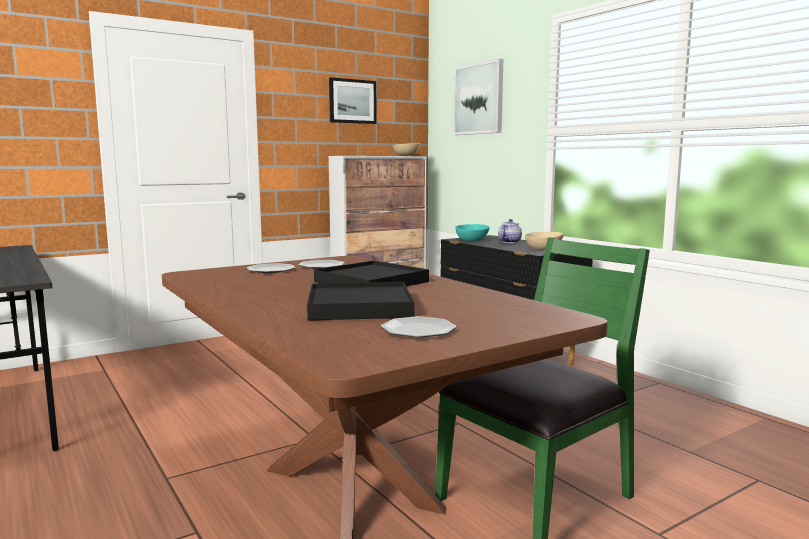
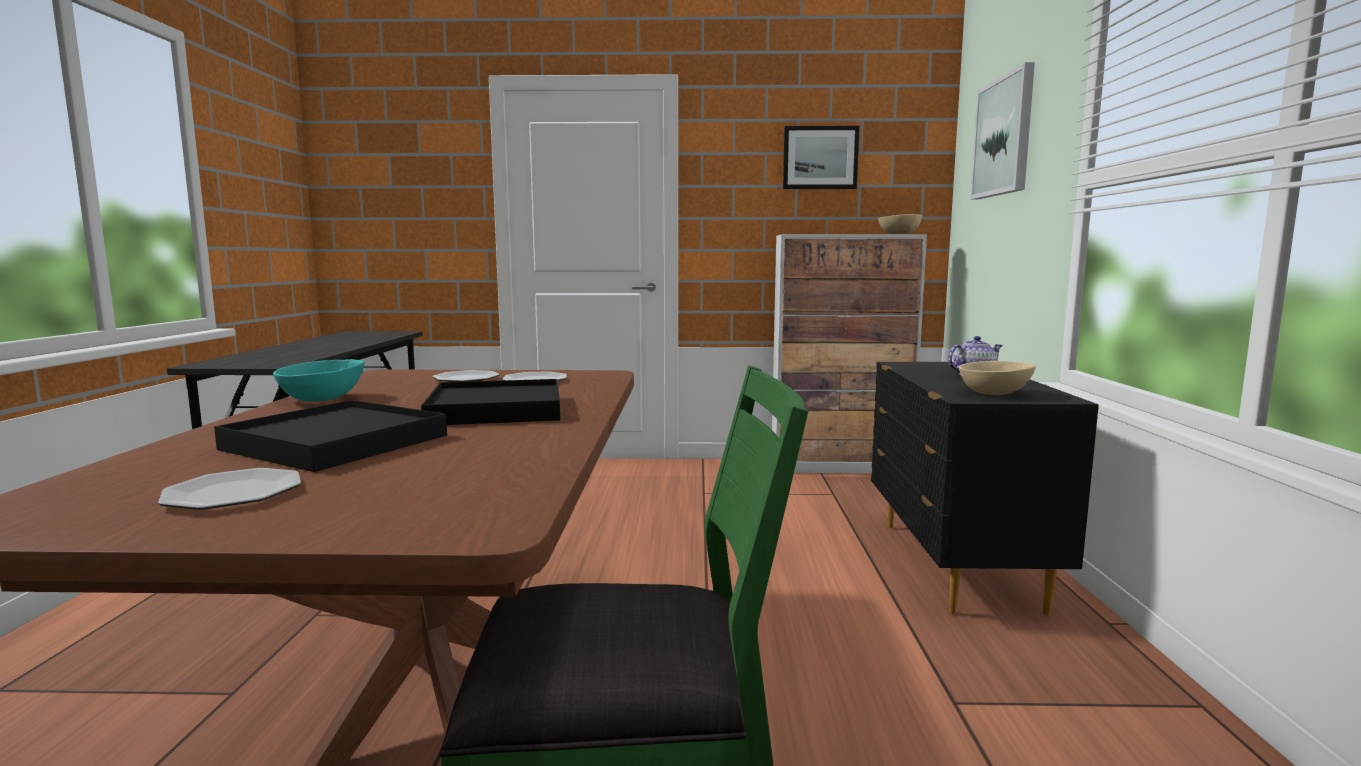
camera: 35 degrees right, 0 degrees up
turquoise bowl [455,224,490,241] -> turquoise bowl moved to [273,359,364,402]

